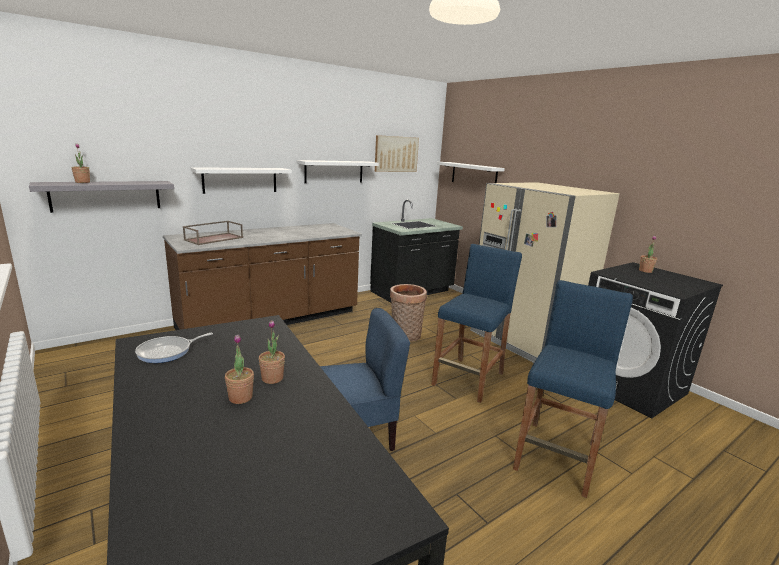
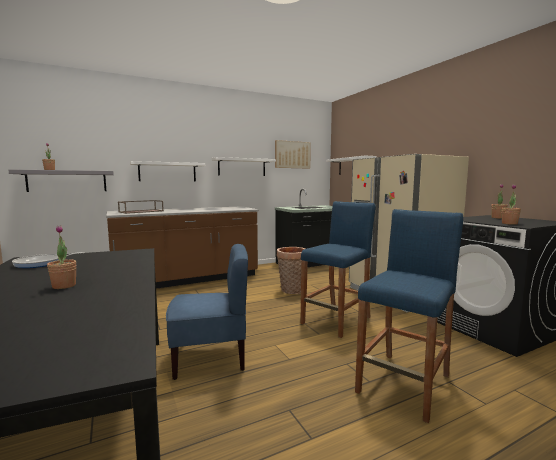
camera: 10 degrees right, 10 degrees down
potted plant [259,320,285,384] -> potted plant moved to [502,184,521,225]

